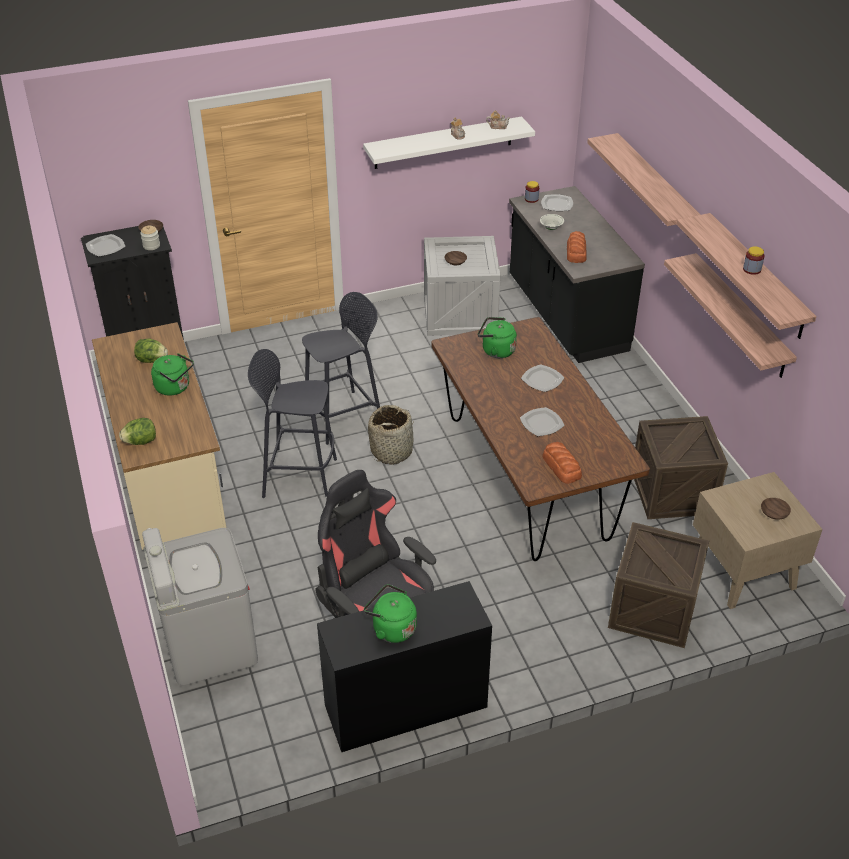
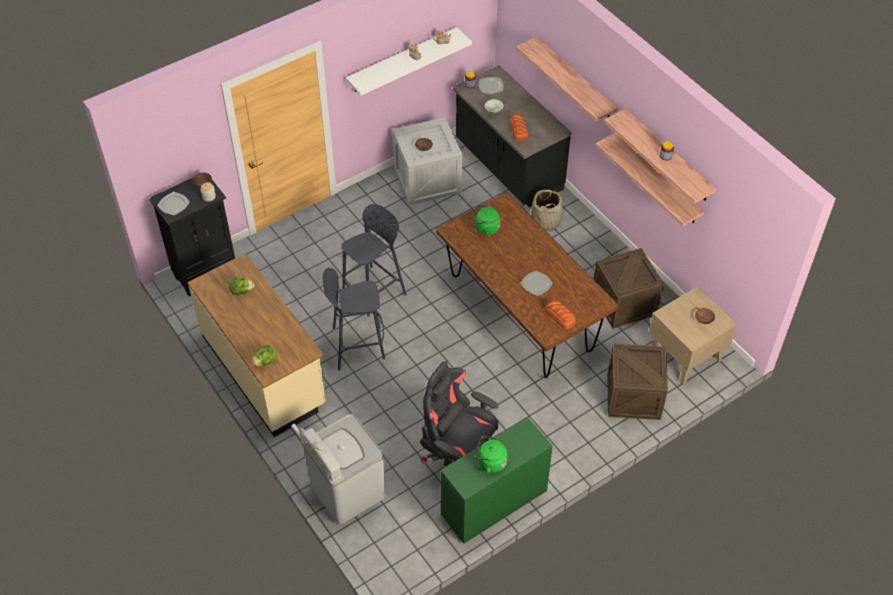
camera: 15 degrees left, 10 degrees up
green kettle [151,353,194,396] -> none
black desk [317,581,492,752] -> green desk [441,418,553,544]
basket [368,405,414,465] -> basket moved to [531,190,563,231]
plate [521,364,564,392] -> none

